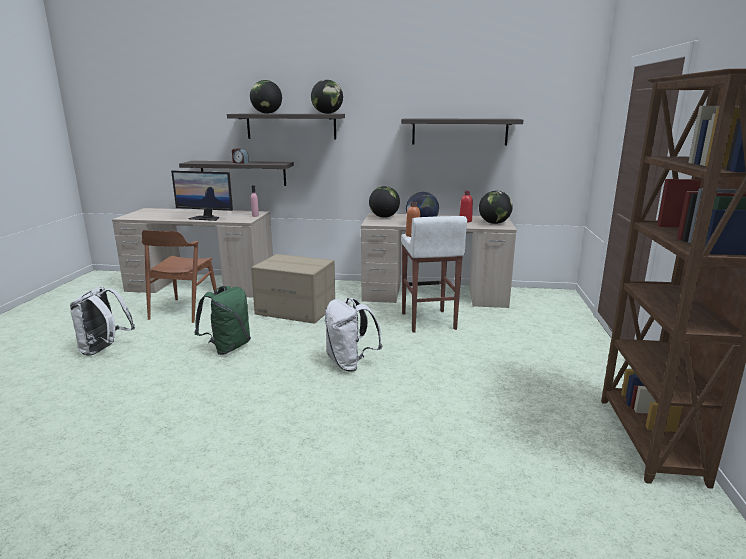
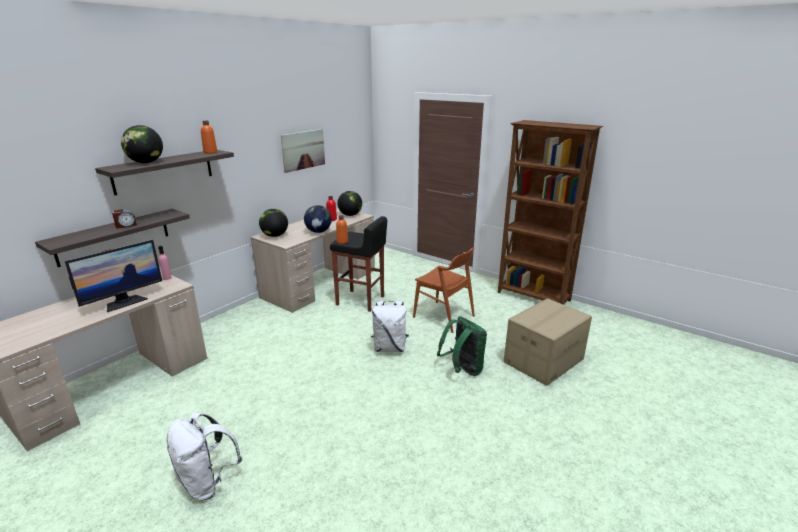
camera: 60 degrees left, 5 degrees up
brown chair [141,230,217,323] -> brown chair moved to [413,248,475,333]
green backpack [194,286,251,355] -> green backpack moved to [437,316,487,376]
cardboard box [251,254,335,324] -> cardboard box moved to [504,298,592,386]
globe [311,80,343,114] -> orange bottle [201,121,217,154]
shelf [401,118,523,145] -> picture [281,129,325,173]
white stool [401,216,467,333] -> black stool [330,216,387,312]

